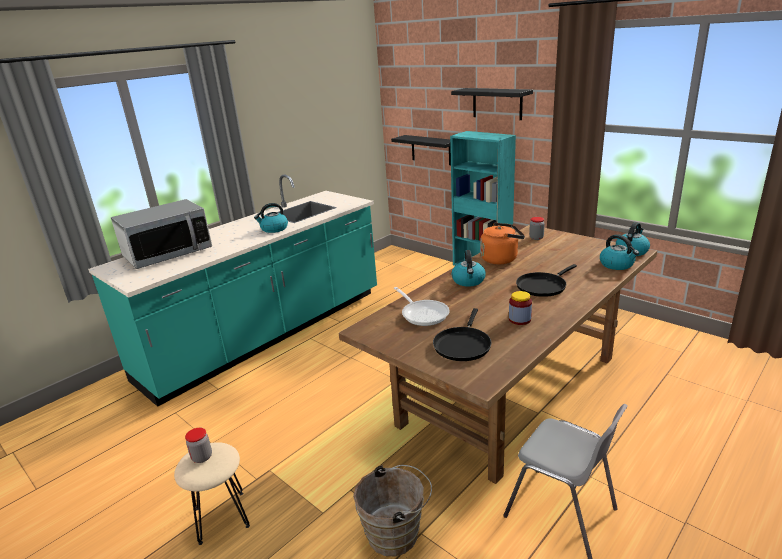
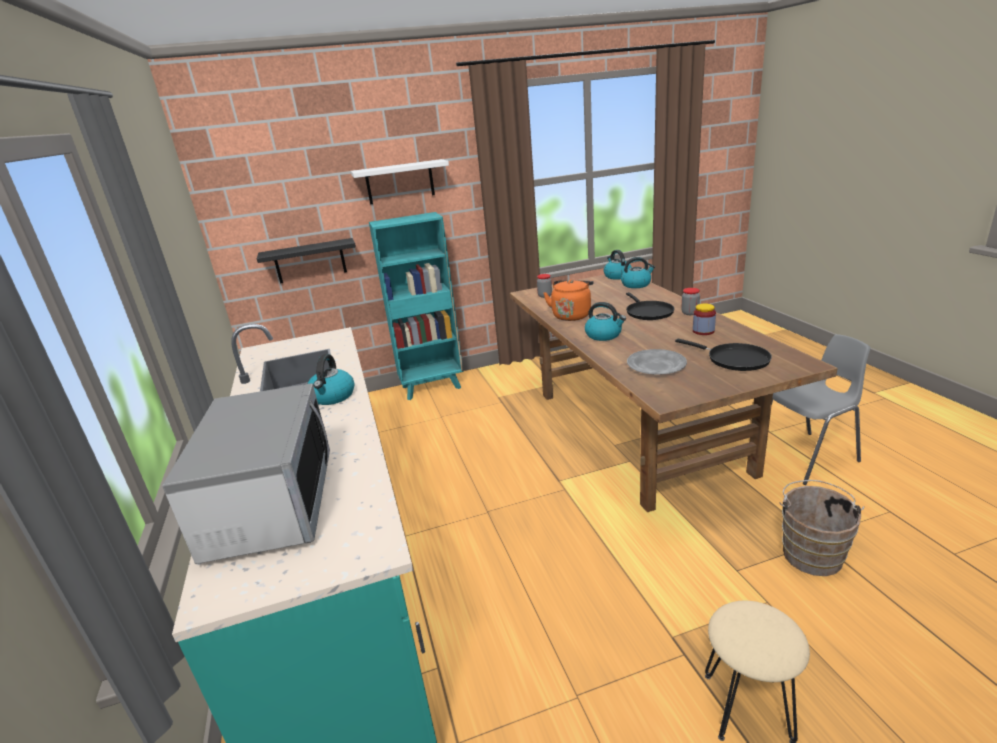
camera: 60 degrees left, 0 degrees up
jar [185,428,212,463] -> jar moved to [681,288,700,315]
frying pan [394,287,450,326] -> grey plate [627,349,687,375]
black shelf [451,88,533,120] -> white shelf [351,159,449,204]

